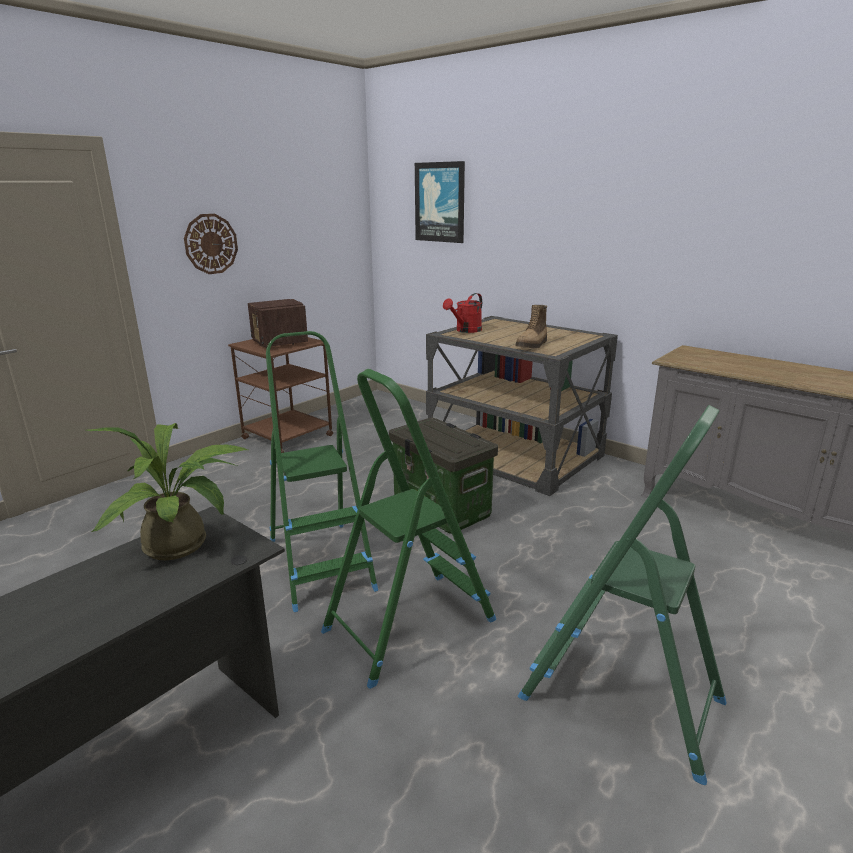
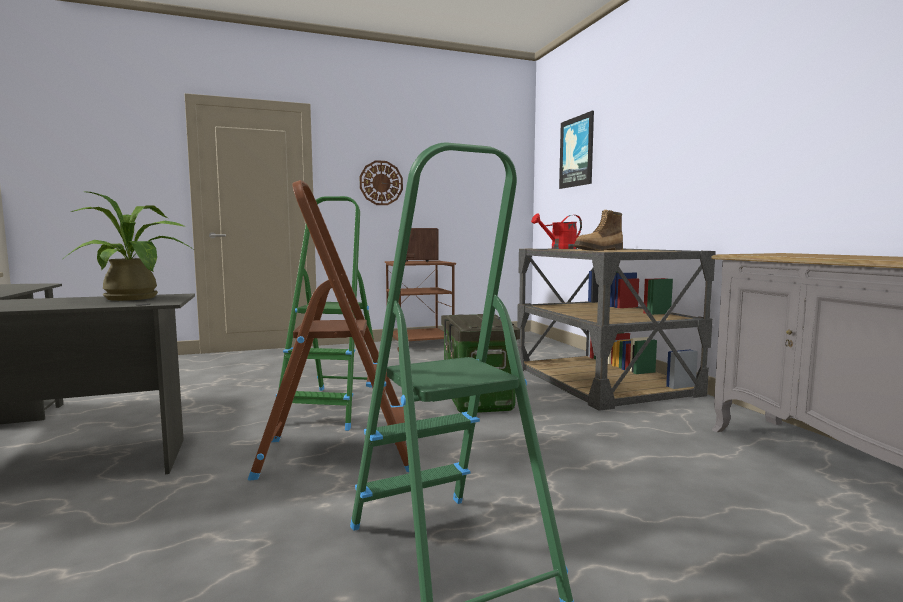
camera: 30 degrees right, 15 degrees down
green step ladder [321,369,496,689] -> brown step ladder [248,180,409,480]

